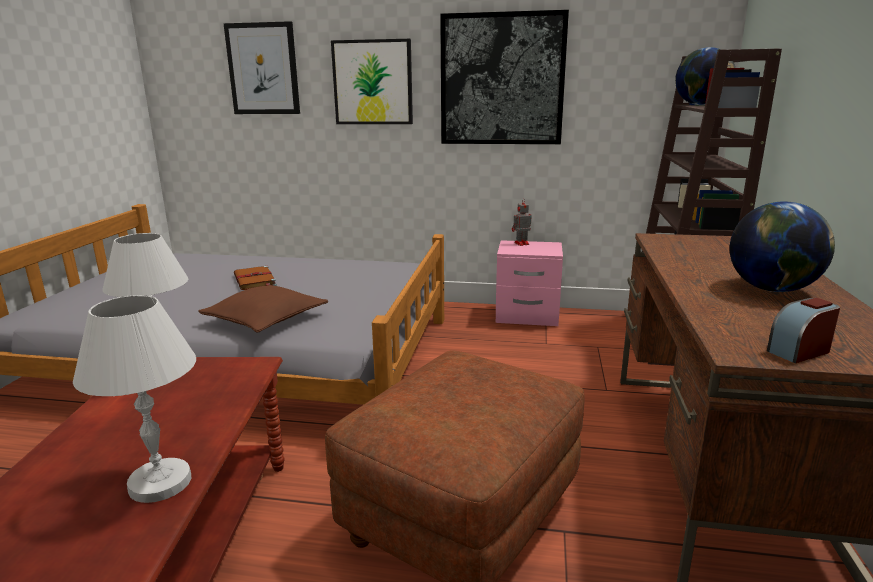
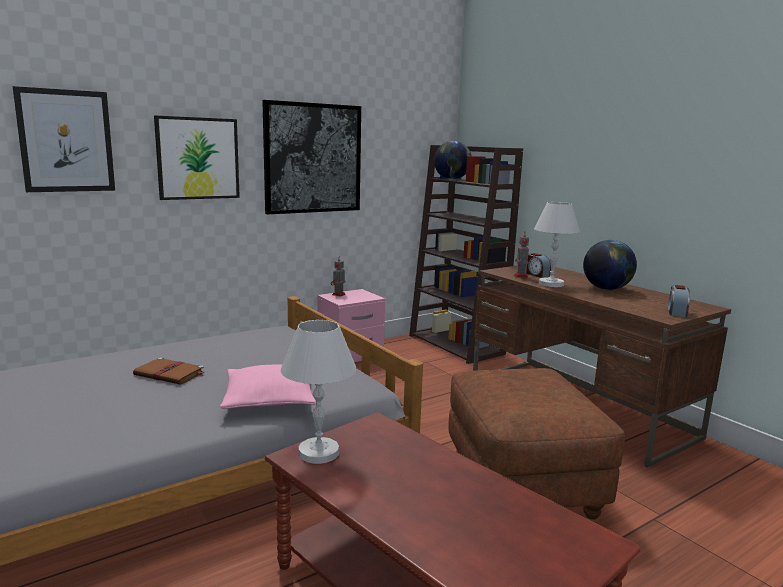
camera: 45 degrees left, 5 degrees down
white table lamp [73,295,196,503] -> white table lamp moved to [534,202,580,287]
brown pillow [199,285,328,333] -> pink pillow [220,364,316,409]
none -> toy robot [514,235,529,278]
none -> alarm clock [526,253,551,278]

